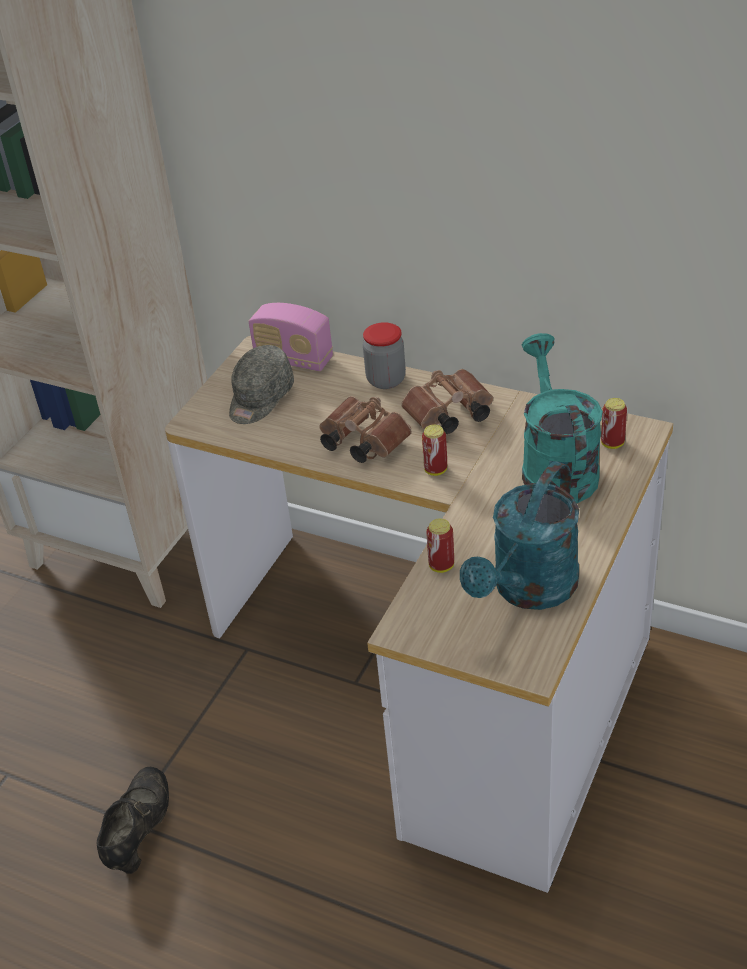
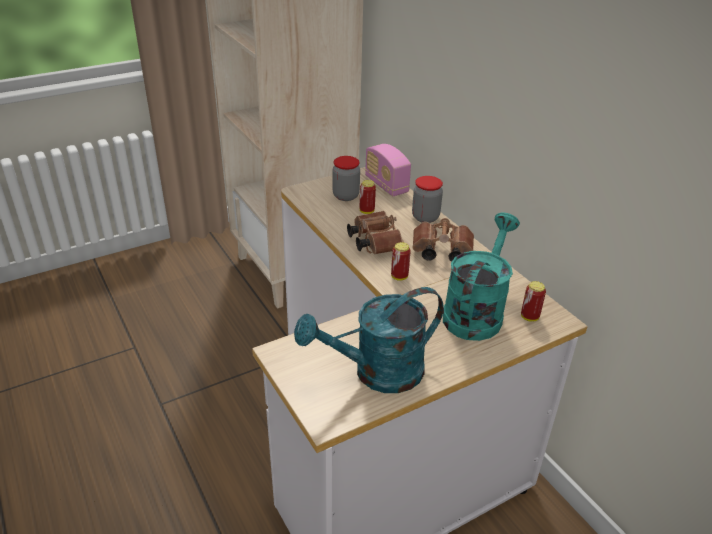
camera: 30 degrees right, 5 degrees down
black shoe [97,767,169,874] -> none
grey cap [229,345,294,424] -> jar [333,156,360,201]
can [426,518,454,573] -> can moved to [360,180,376,214]

